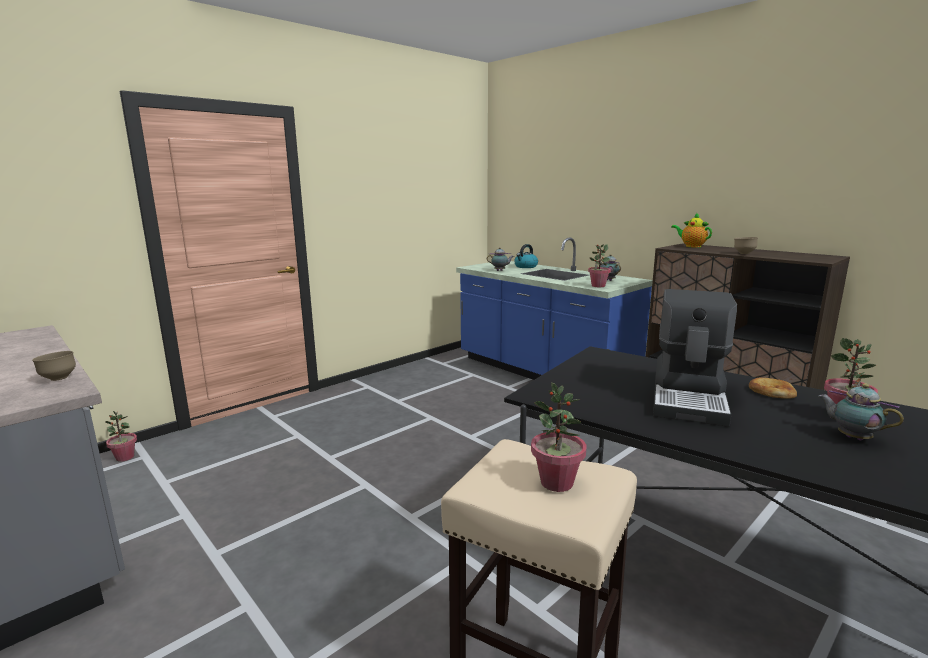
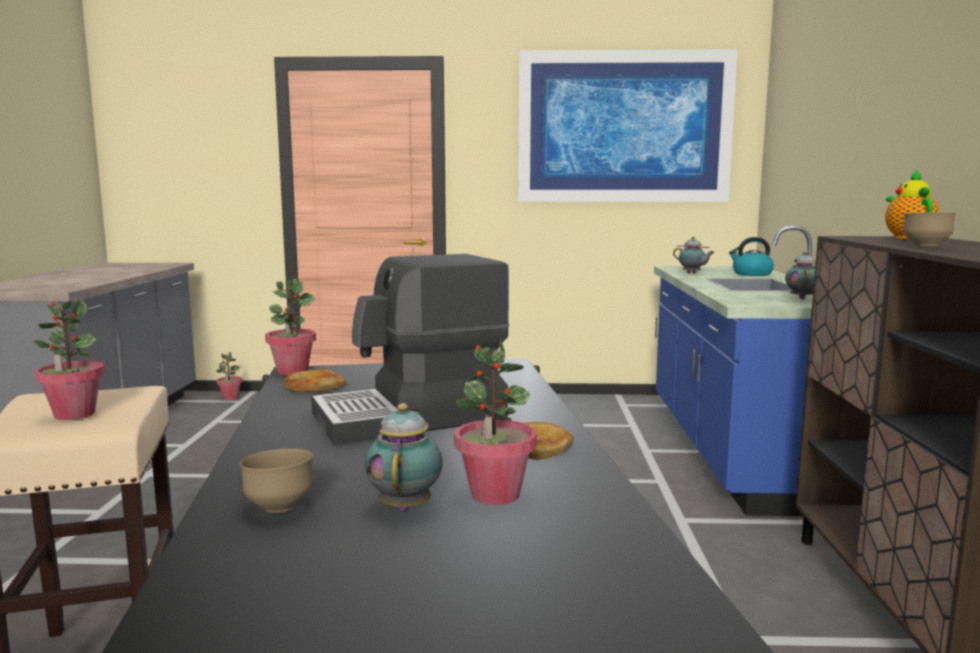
camera: 45 degrees right, 5 degrees down
brown bowl [32,351,76,381] -> brown bowl moved to [240,448,313,513]
potted plant [588,244,611,287] -> potted plant moved to [265,279,316,375]
none -> bread [284,369,346,392]
none -> picture [518,49,738,202]

